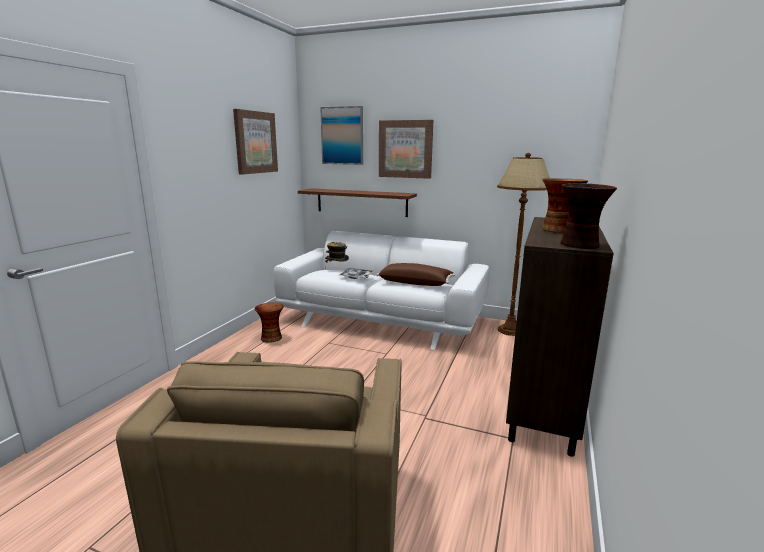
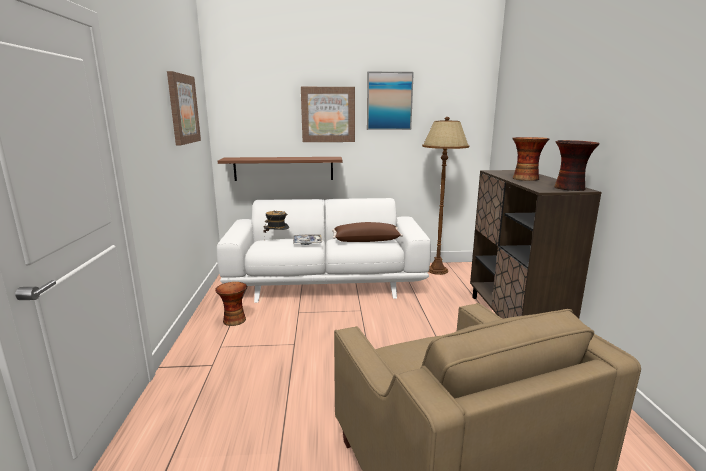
camera: 25 degrees left, 0 degrees up
picture [320,106,363,165] -> picture moved to [367,72,414,130]

